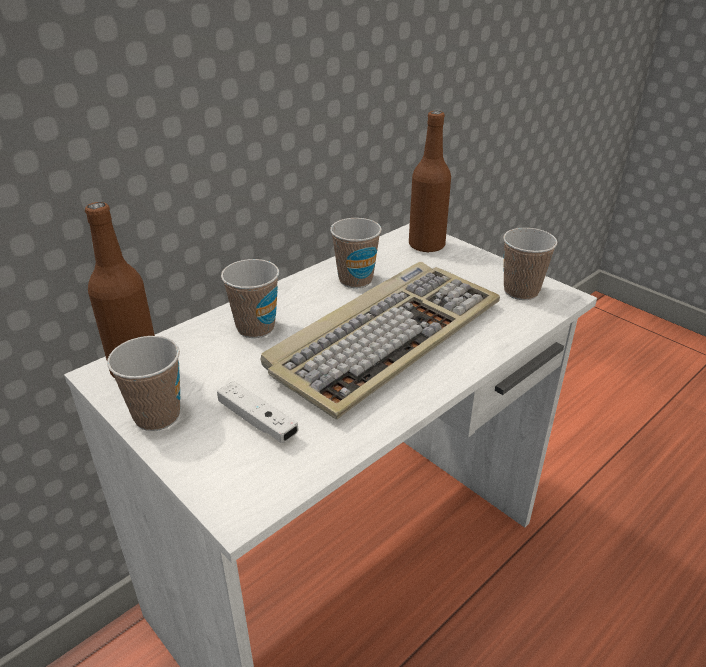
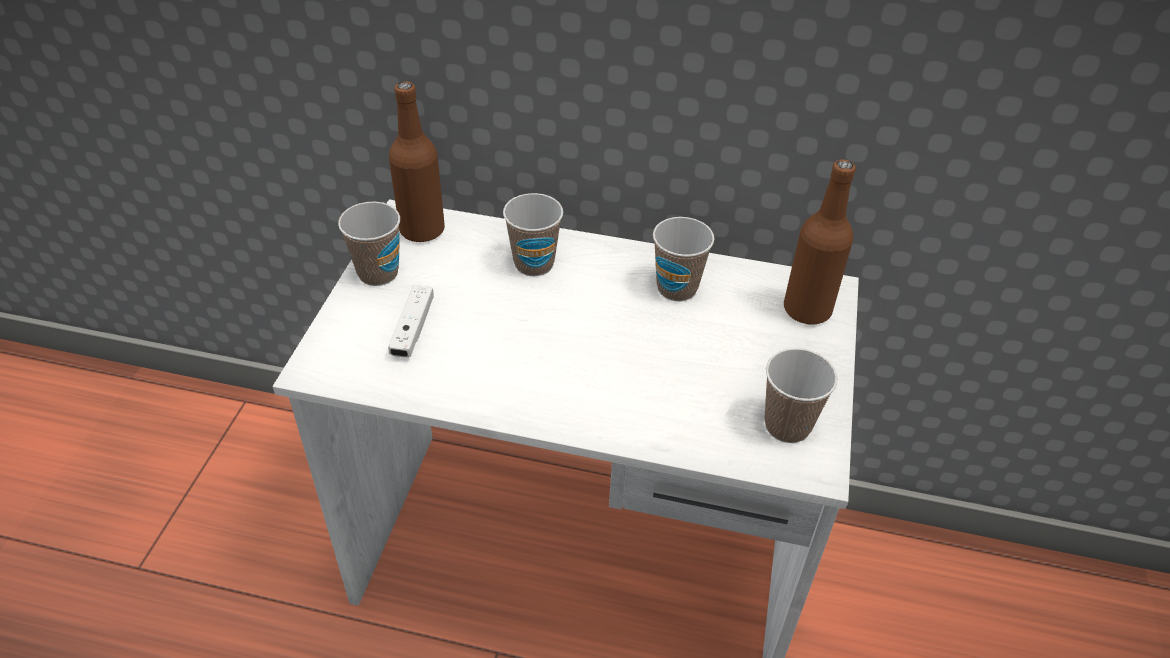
camera: 55 degrees right, 10 degrees up
keyboard [260,262,500,419] -> none

